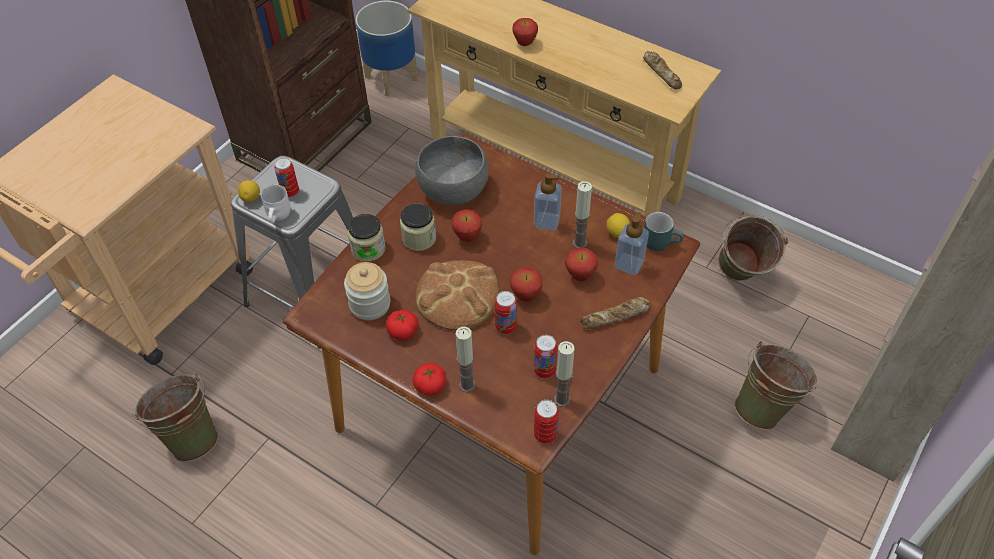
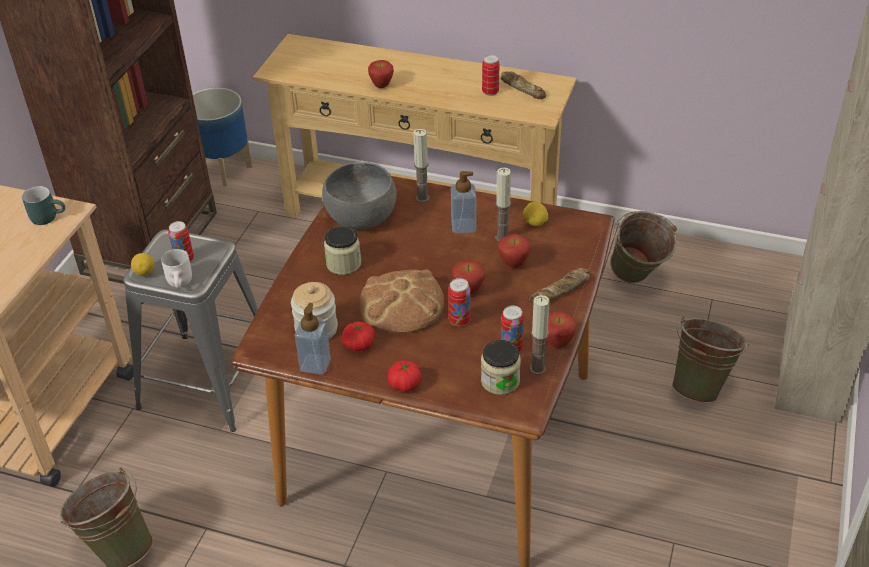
camera: 15 degrees left, 10 degrees down
jar [348,214,386,262] -> jar moved to [481,340,521,395]
apple [452,209,482,242] -> apple moved to [546,311,576,348]
candle [455,327,475,392] -> candle moved to [413,129,430,202]
can [534,400,559,444] -> can moved to [482,55,499,96]
soap dispenser [615,212,649,275] -> soap dispenser moved to [295,303,331,375]
turquoise mug [644,212,684,251] -> turquoise mug moved to [22,186,65,225]

